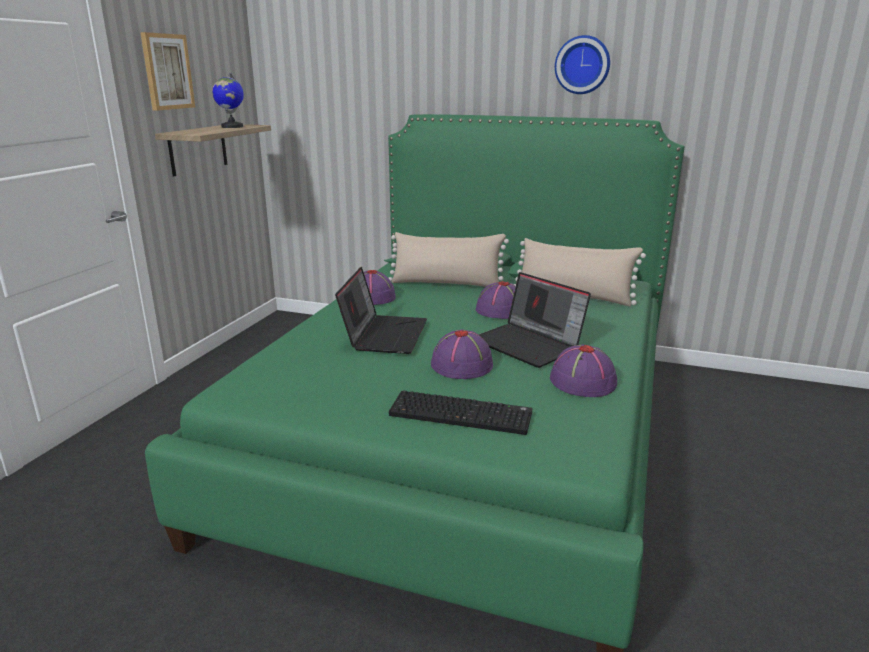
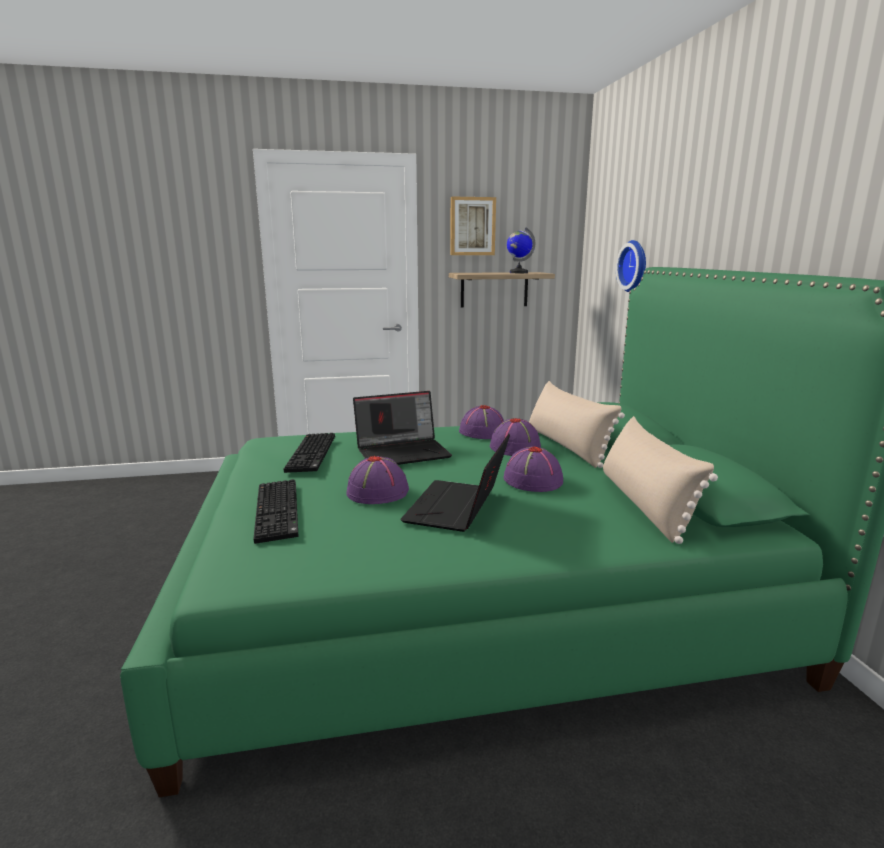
camera: 60 degrees right, 5 degrees down
purple hat [550,344,617,397] -> purple hat moved to [490,418,541,456]
wall clock [555,35,610,94] -> wall clock moved to [616,240,646,292]
none -> keyboard [284,433,335,473]

